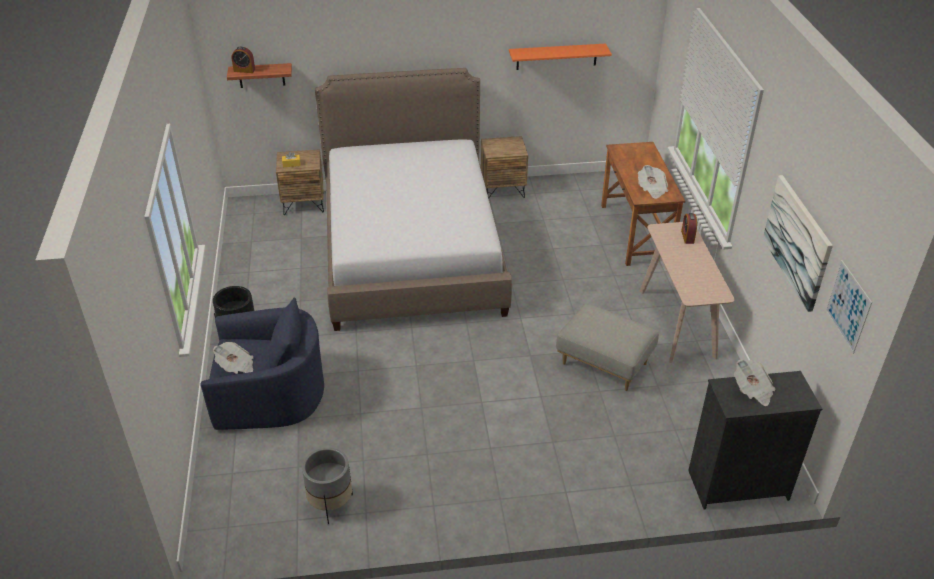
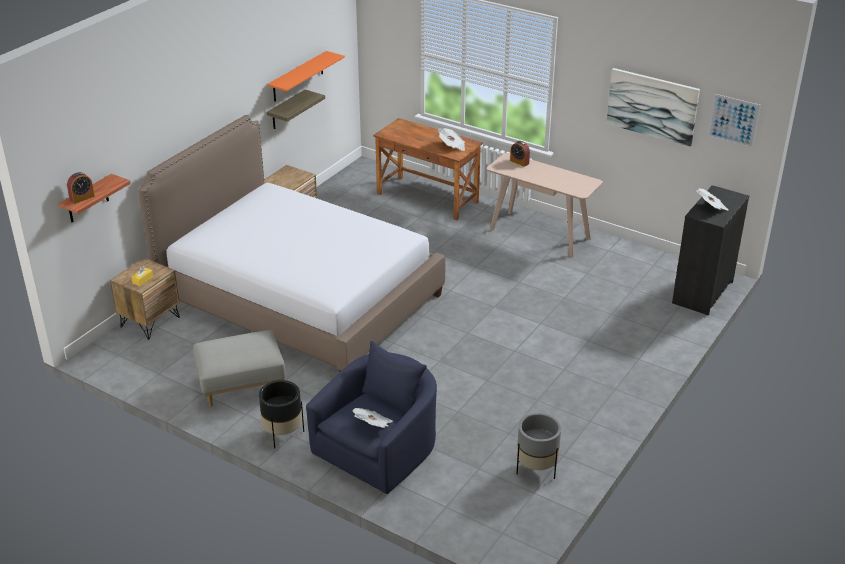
camera: 50 degrees left, 5 degrees down
grey ottoman [556,303,659,391] -> grey ottoman moved to [193,330,286,407]
none -> shelf [267,90,325,129]

